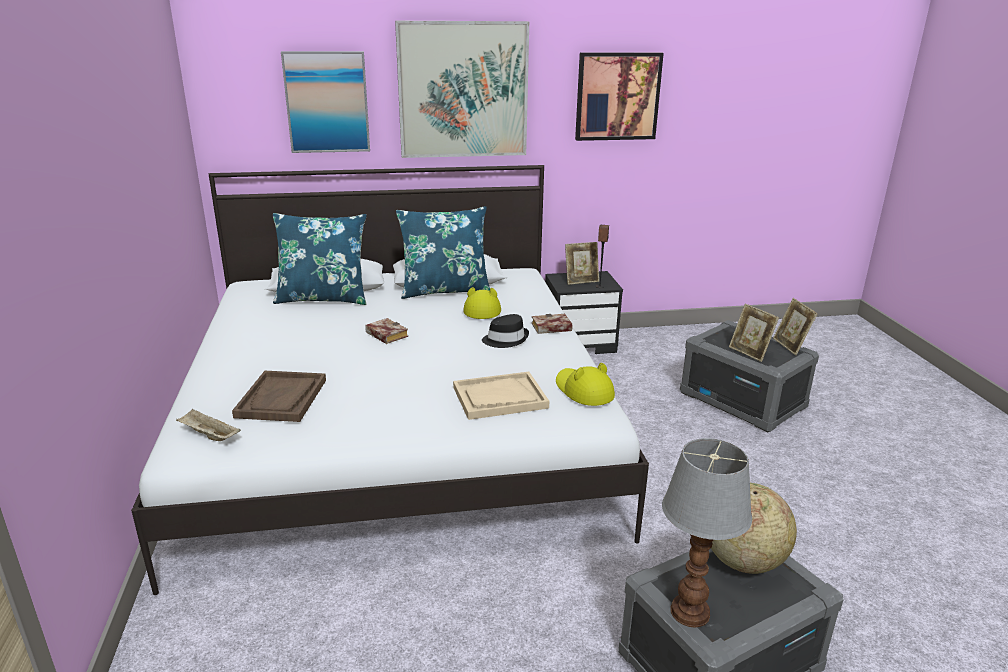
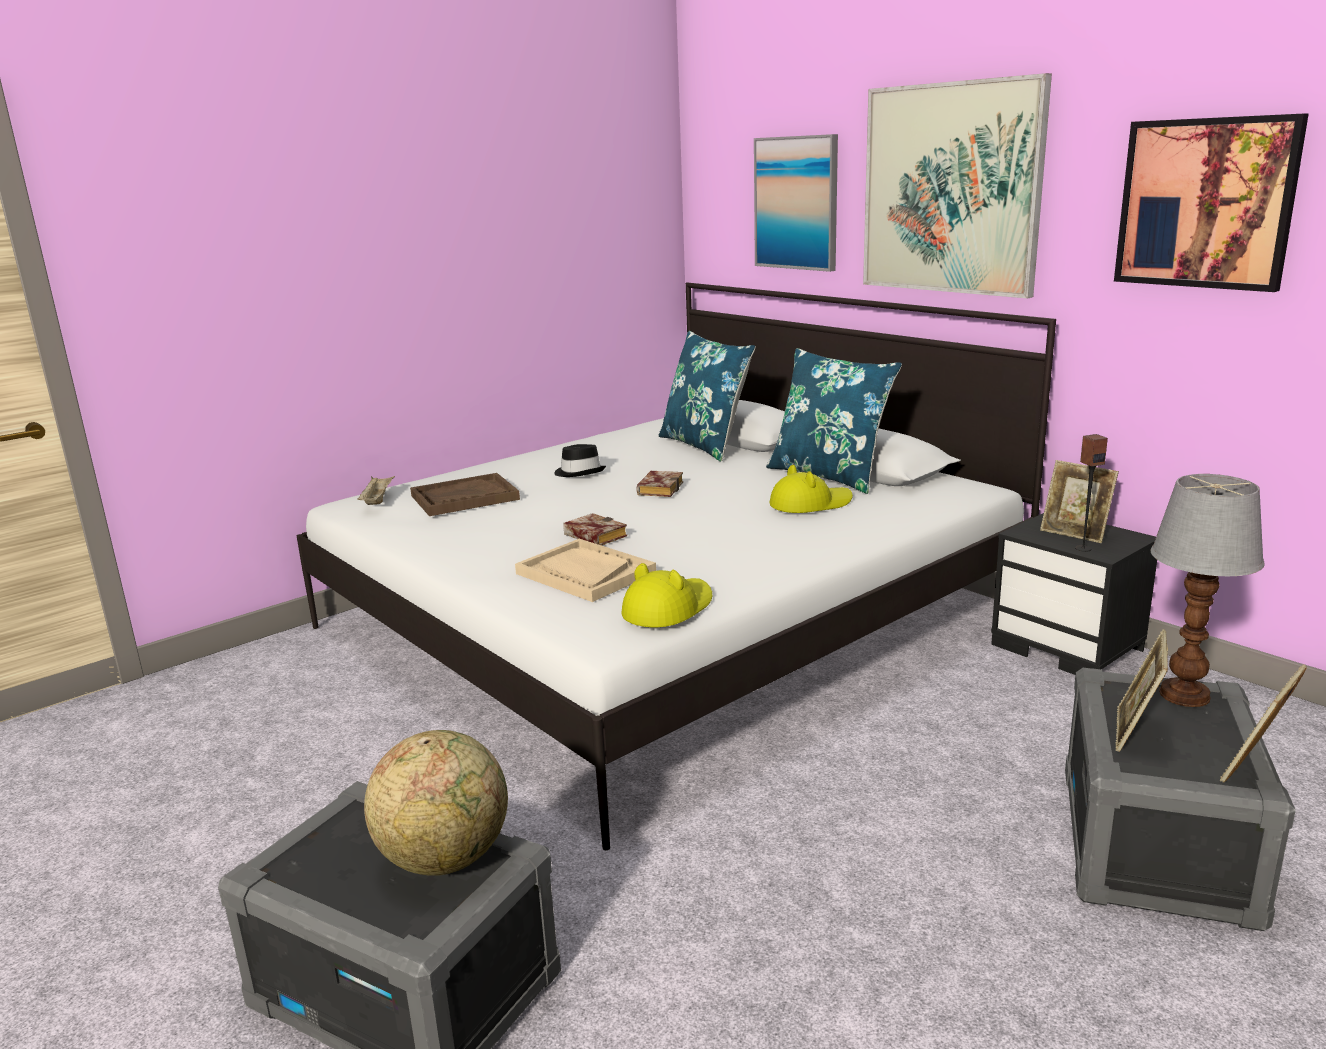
camera: 60 degrees right, 5 degrees down
black hat [482,314,529,348] -> black hat moved to [554,444,606,477]
book [532,314,573,334] -> book moved to [563,513,627,546]
table lamp [662,438,752,628] -> table lamp moved to [1151,474,1265,707]

